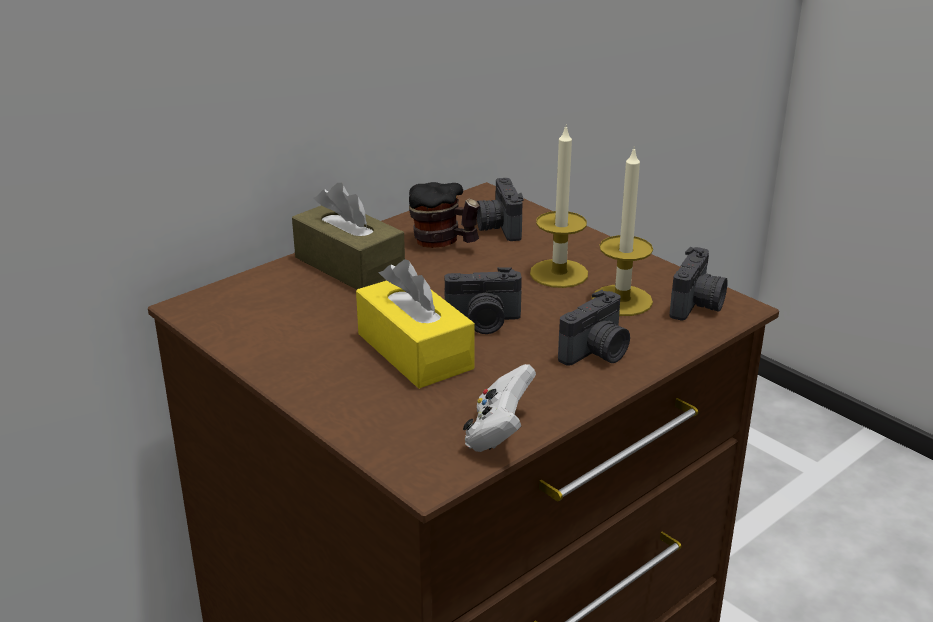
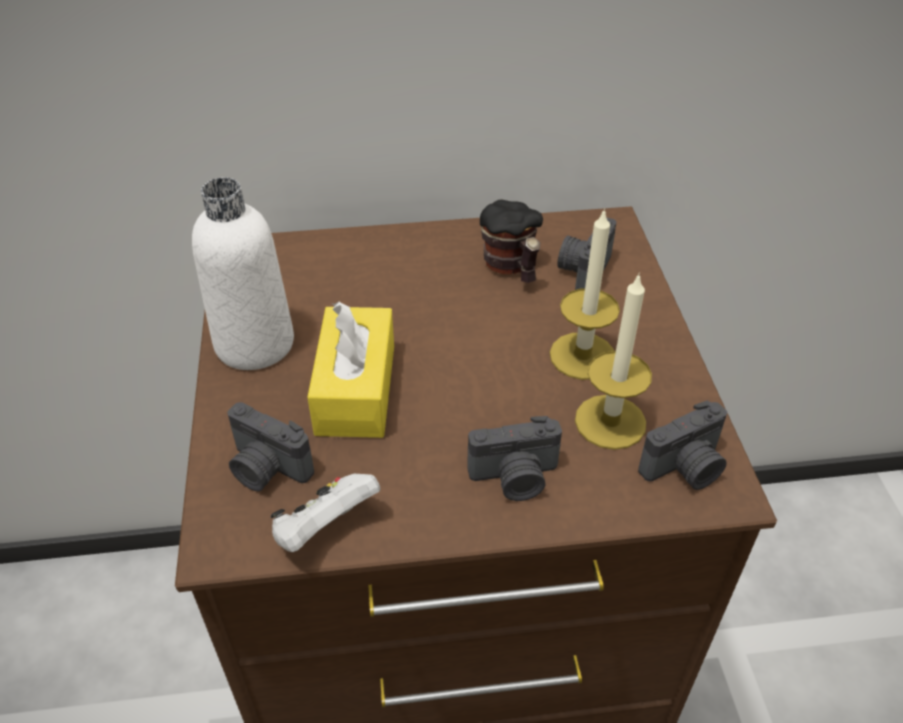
camera: 35 degrees right, 15 degrees up
brown tissue box [292,183,405,290] -> none
camera [445,267,522,334] -> camera moved to [227,402,314,492]
none -> white bottle [192,177,294,370]

